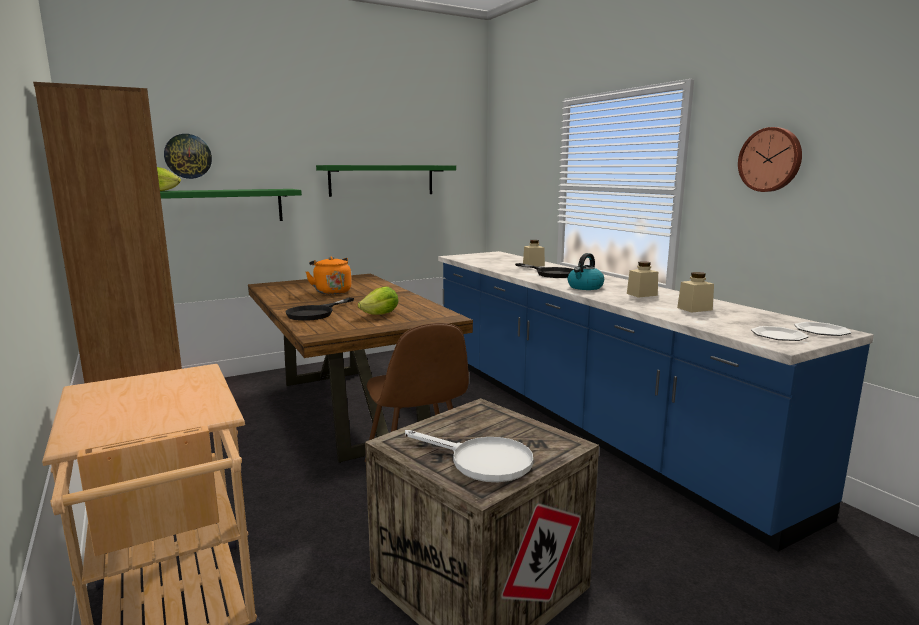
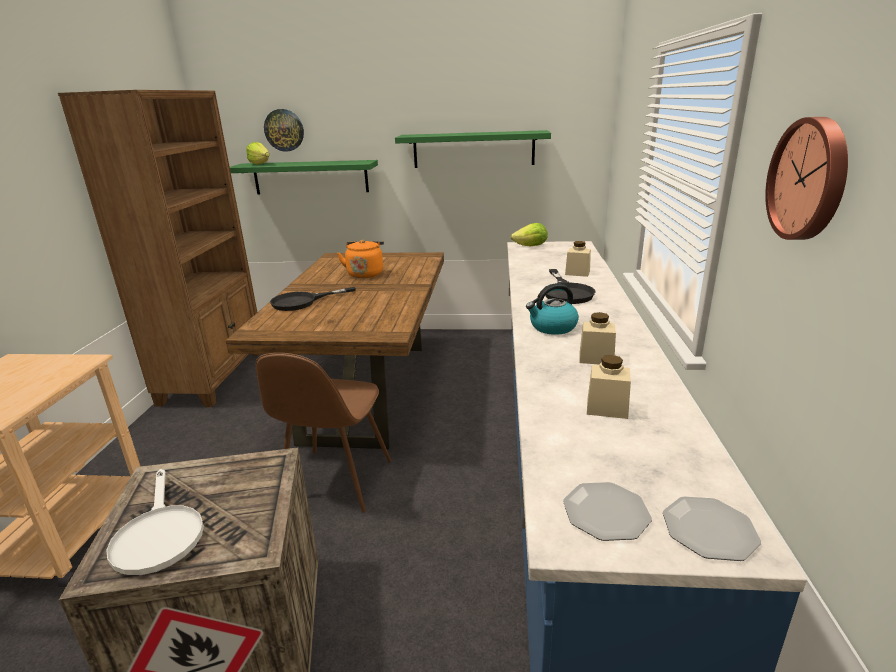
camera: 35 degrees right, 10 degrees up
lettuce [358,287,398,315] -> lettuce moved to [511,223,548,246]

